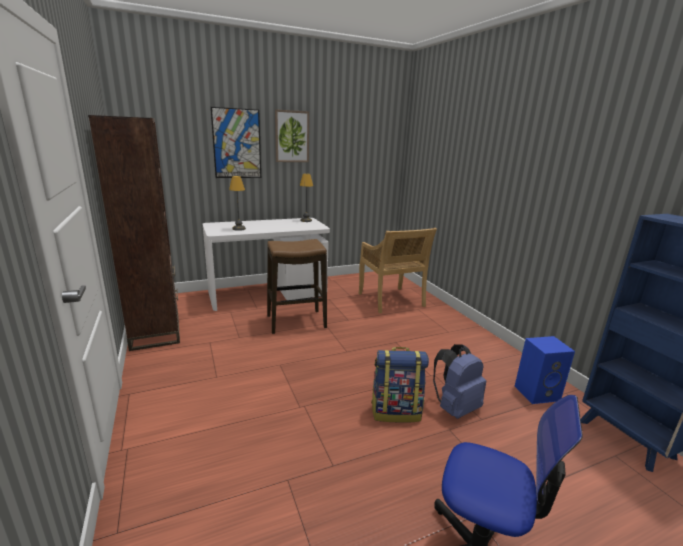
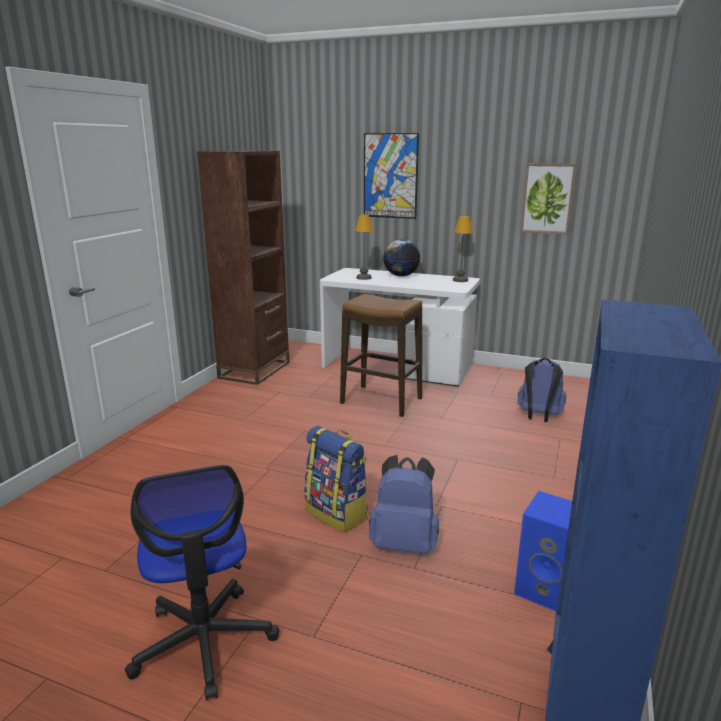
camera: 45 degrees right, 0 degrees up
picture [275,109,309,162] -> picture moved to [520,163,577,235]
beige chair [358,228,437,313] -> blue backpack [517,358,566,422]
none -> globe [383,239,420,277]

